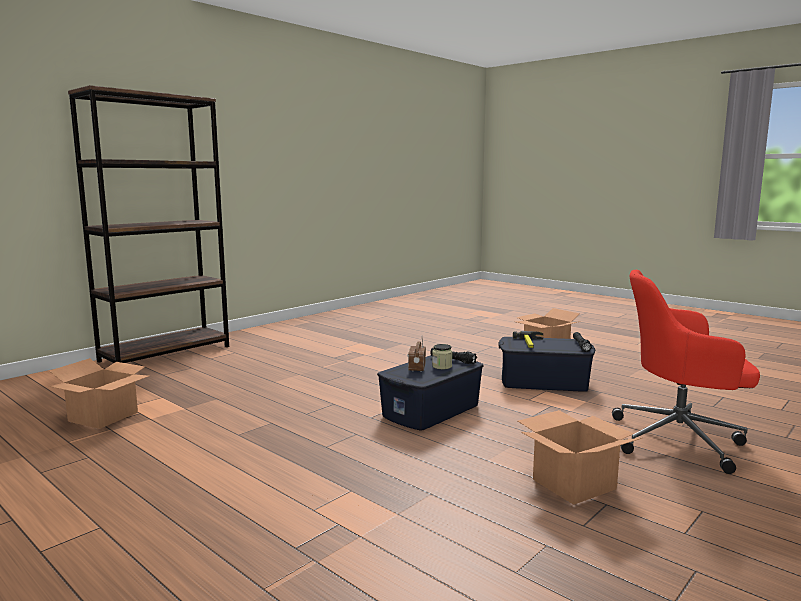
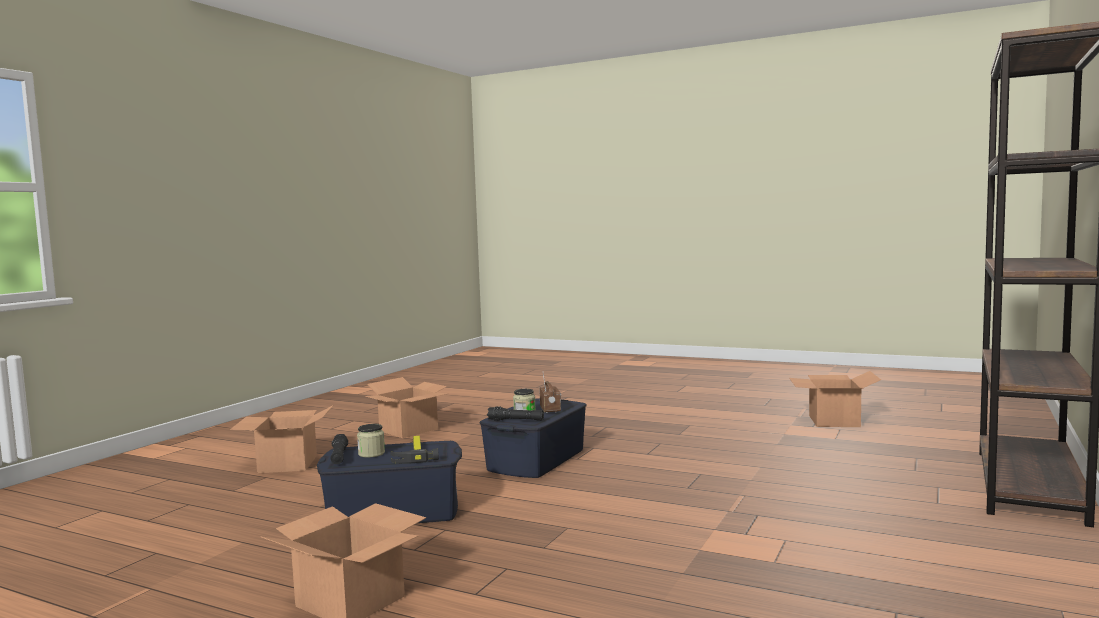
camera: 165 degrees right, 5 degrees down
red office chair [612,270,760,474] -> cardboard box [230,405,334,473]
none -> jar [357,424,385,458]

